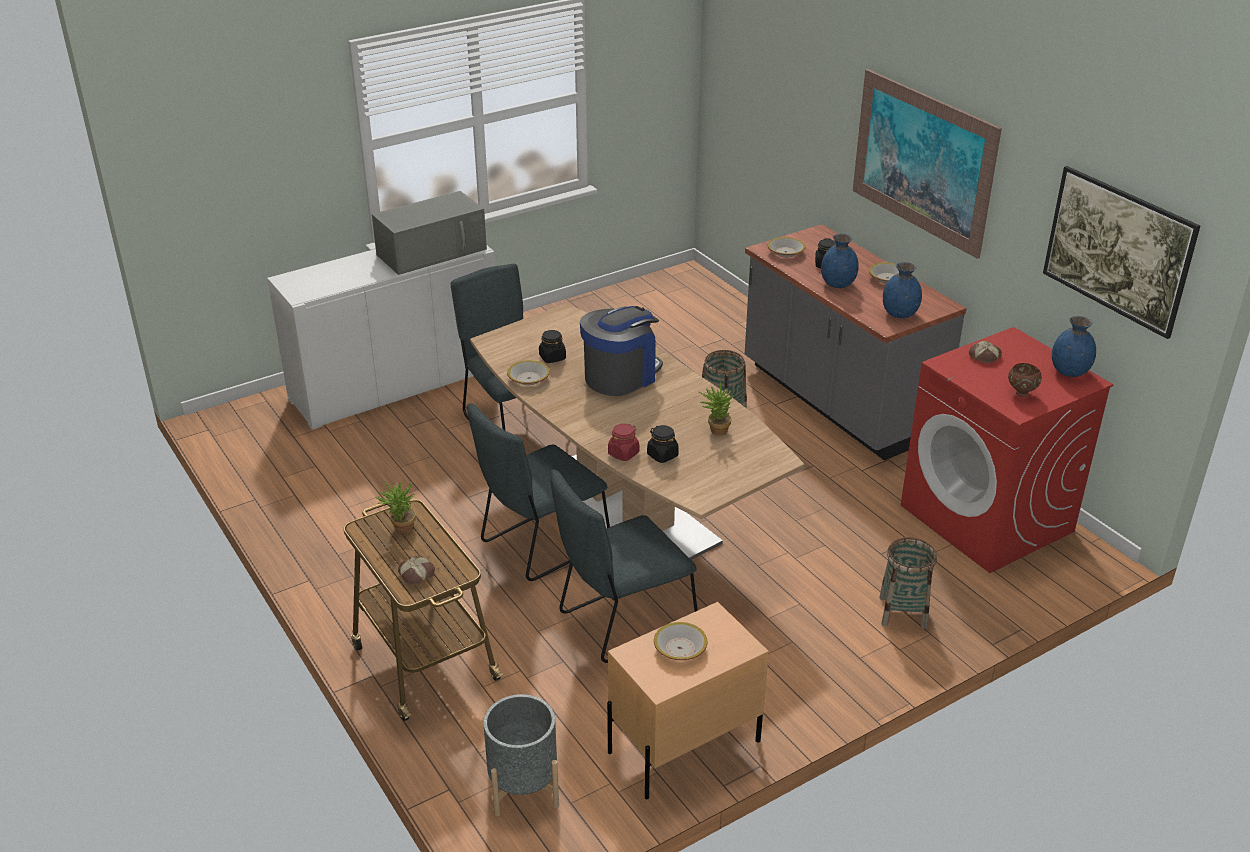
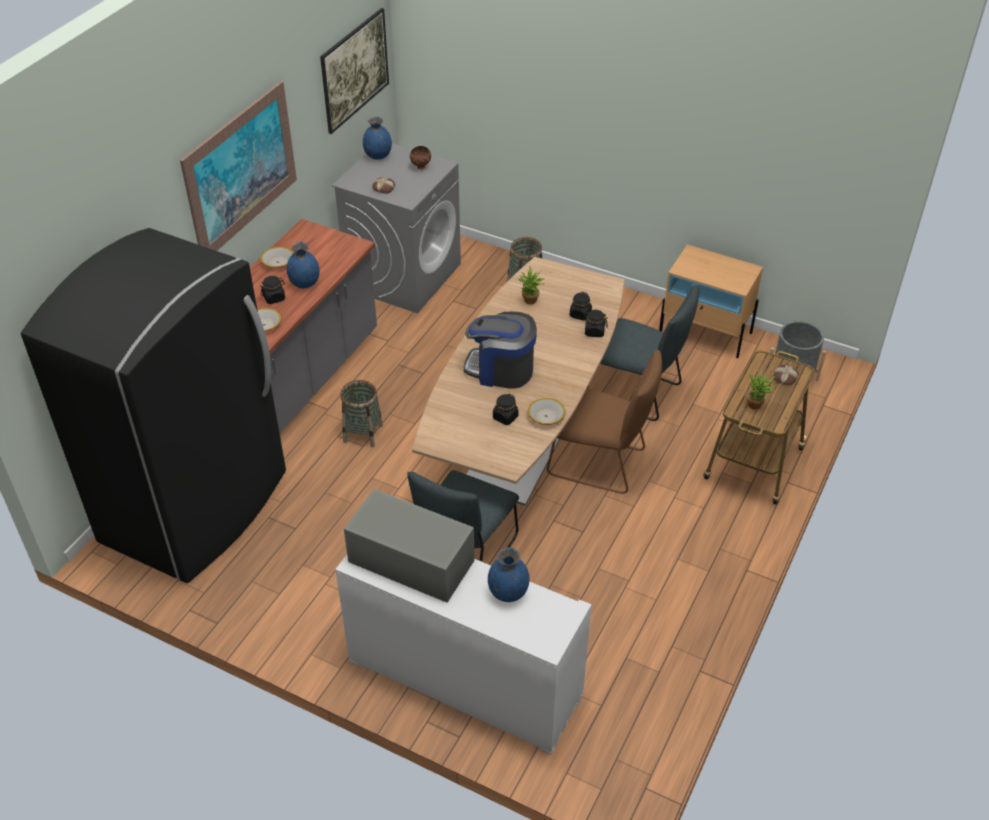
camera: 120 degrees left, 10 degrees up
grey chair [467,403,610,581] -> brown chair [546,350,662,494]
red jar [608,424,639,461] -> black jar [583,310,608,337]
bowl [654,622,707,660] -> none
blue vase [883,262,922,318] -> blue vase moved to [488,548,529,602]
red washing machine [901,327,1113,573] -> grey washing machine [332,143,461,313]
none -> black fridge [21,228,286,583]

